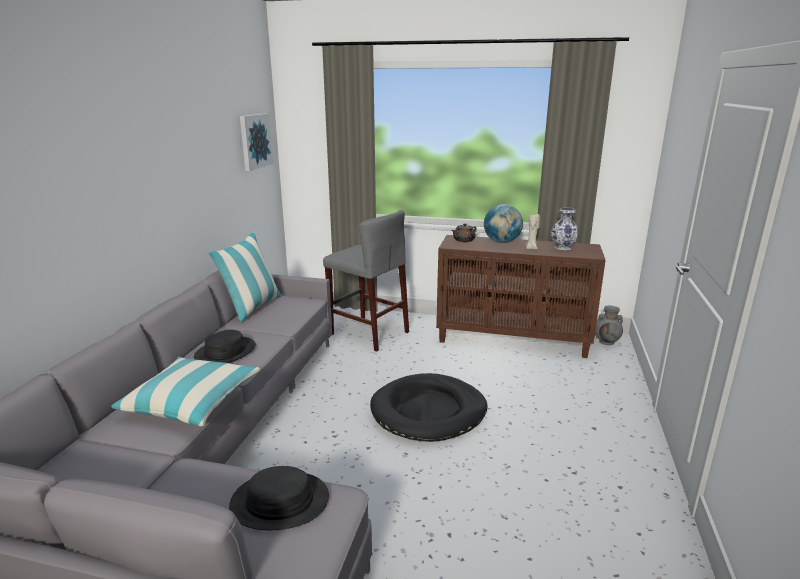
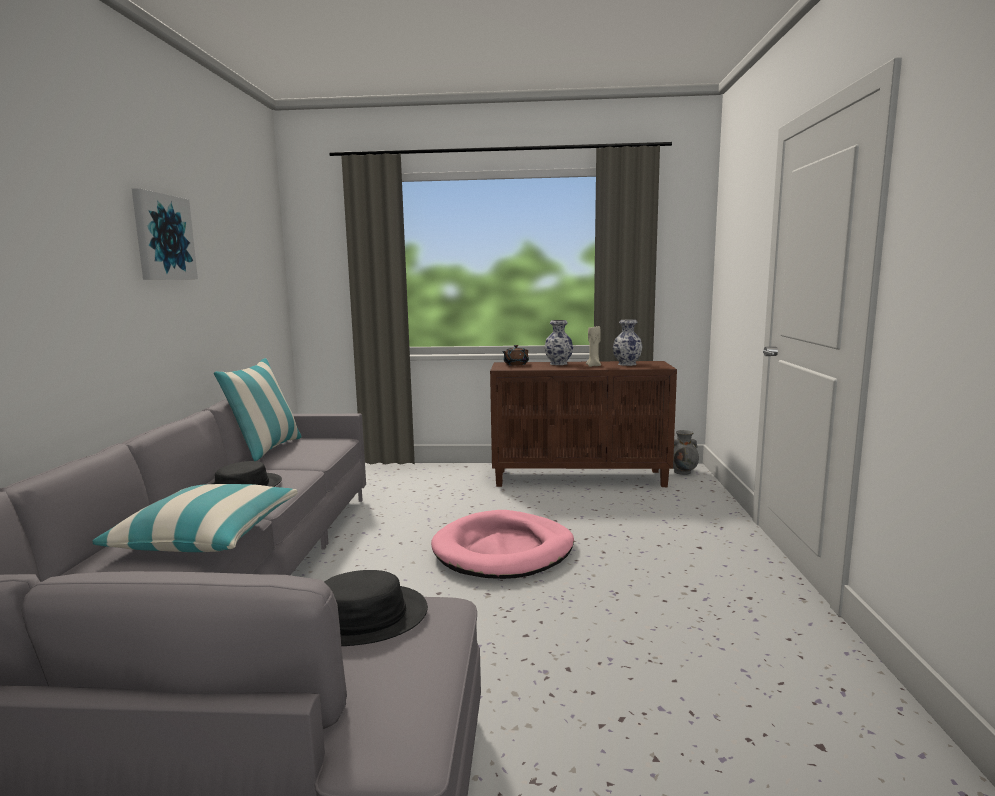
camera: 10 degrees left, 10 degrees down
picture [240,113,273,171] -> picture moved to [132,188,198,280]
grey stool [323,210,409,352] -> none
black dog bed [370,373,487,442] -> pink dog bed [431,510,574,579]
globe [484,204,523,243] -> vase [545,320,573,365]

